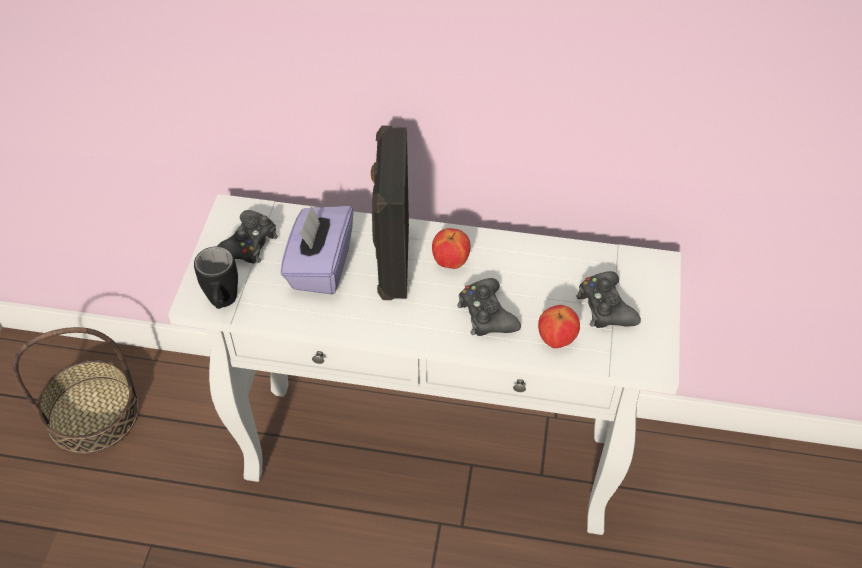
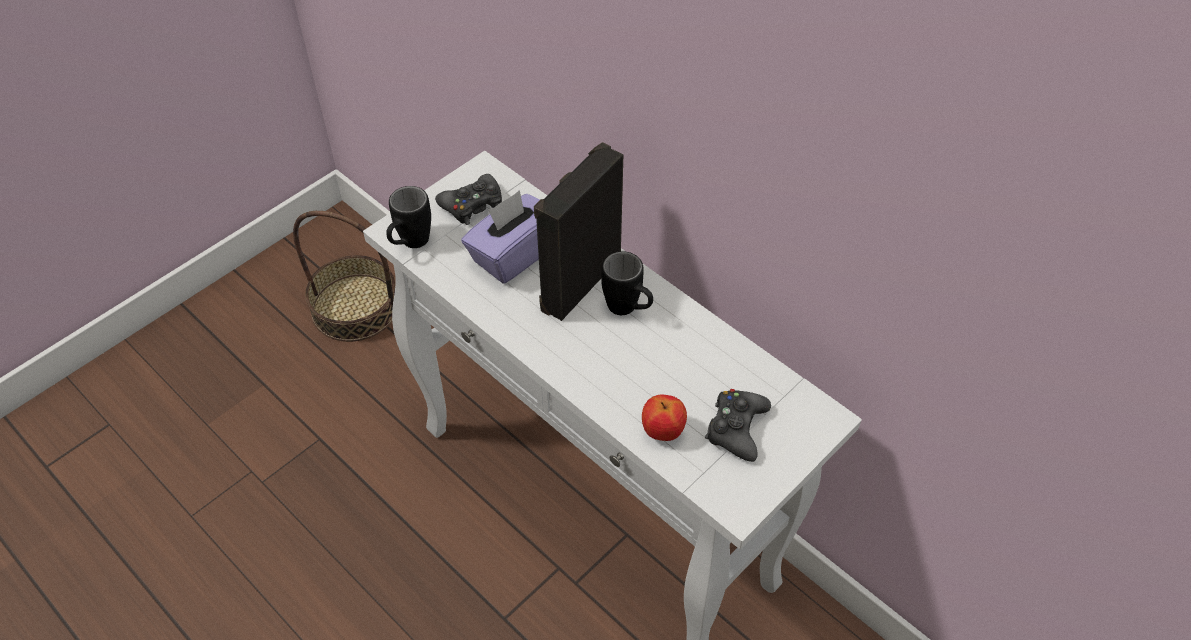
camera: 35 degrees right, 0 degrees up
apple [432,228,471,269] -> black mug [601,251,653,315]
black game controller [457,278,521,336] -> none

